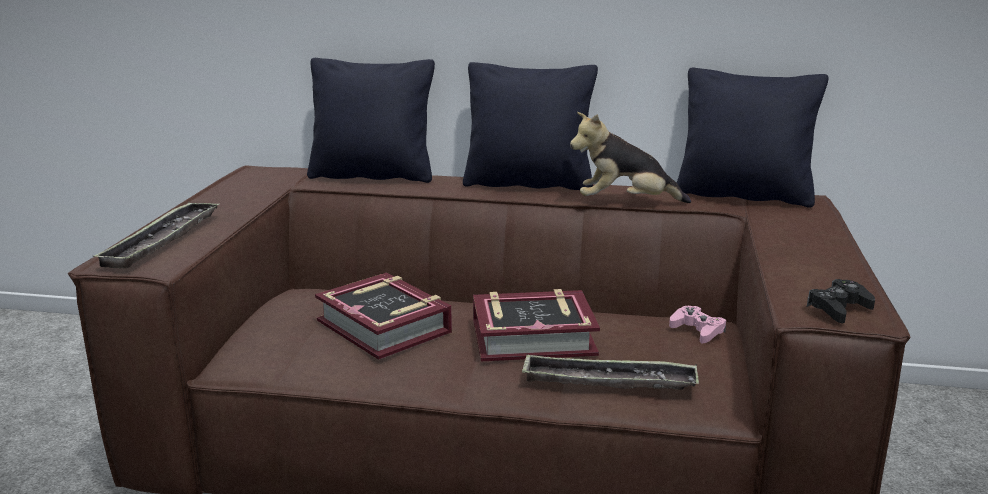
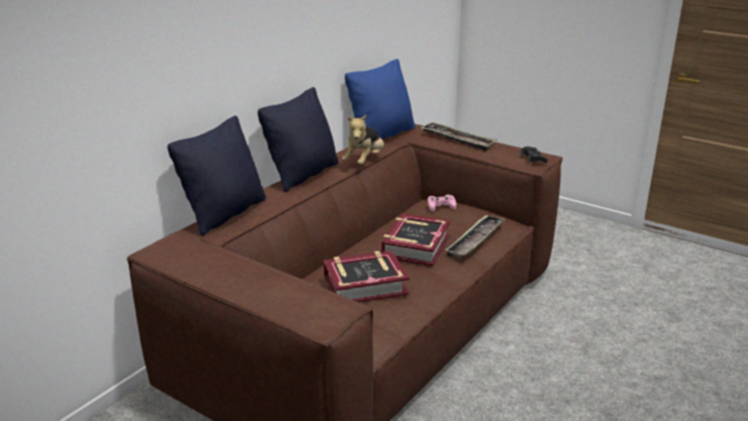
camera: 65 degrees left, 5 degrees up
tray [93,202,220,268] -> tray moved to [421,122,497,151]
black pillow [677,67,829,208] -> blue pillow [345,59,415,140]

